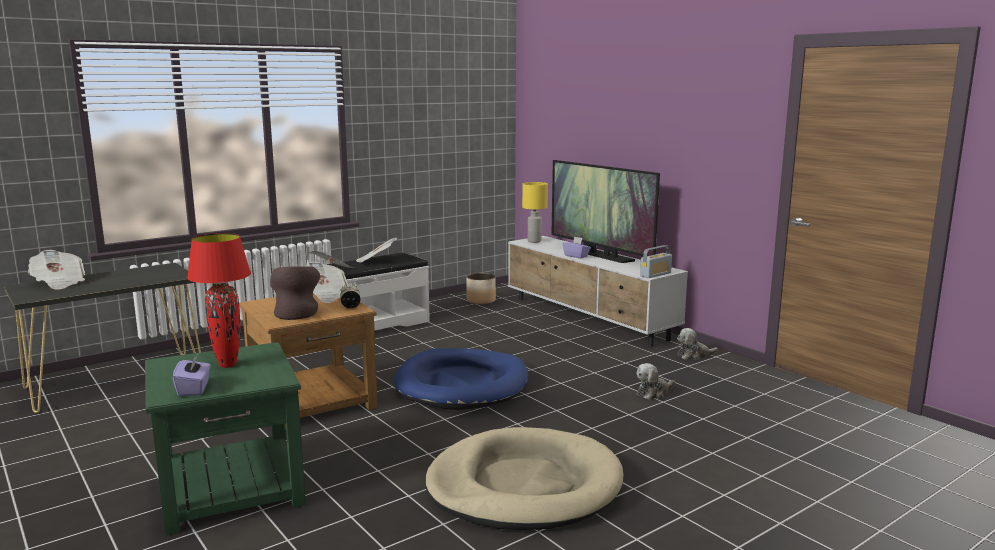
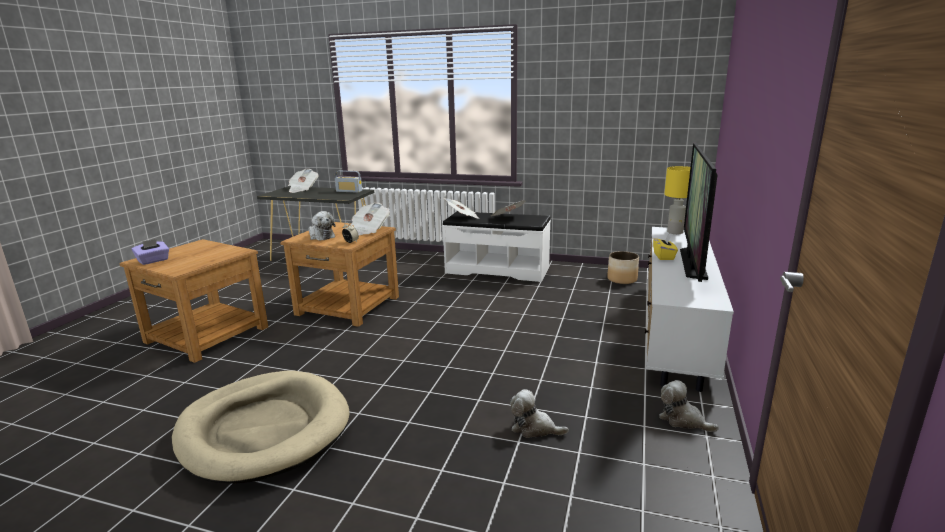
camera: 55 degrees right, 5 degrees up
green side table [145,342,306,536] -> brown side table [119,239,268,363]
red table lamp [187,233,251,368] -> none
brown vase [270,266,320,320] -> plush toy [309,211,336,240]
blue dog bed [394,348,528,410] -> none
purple tissue box [563,237,590,258] -> yellow tissue box [653,234,678,260]
radio [640,245,672,278] -> radio moved to [335,171,362,193]

